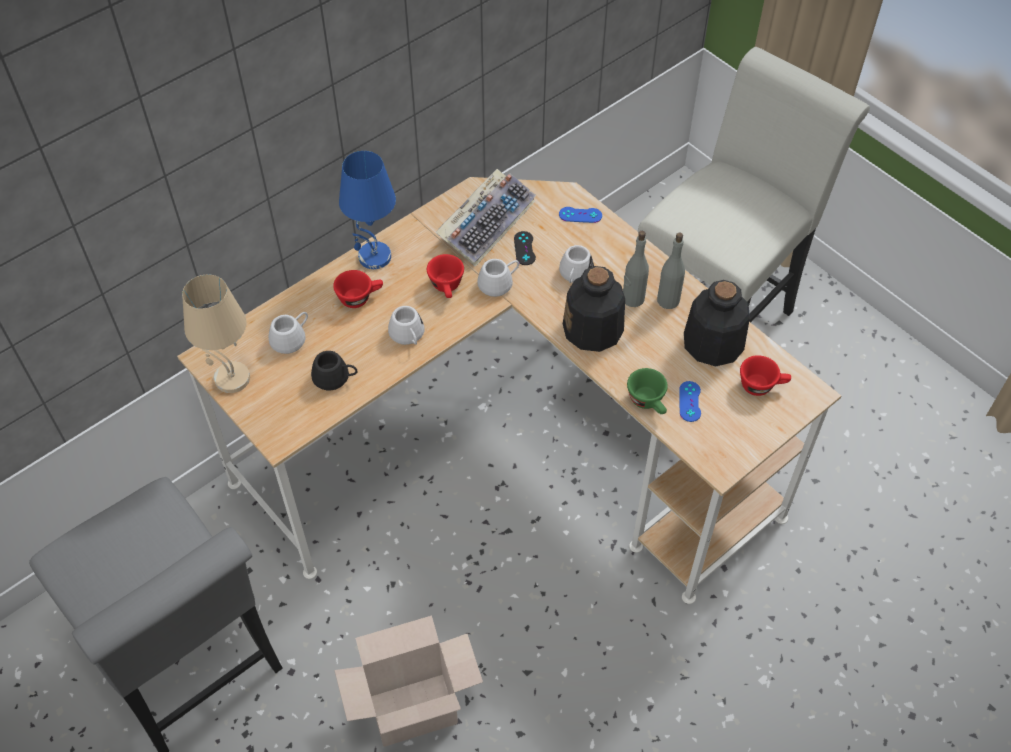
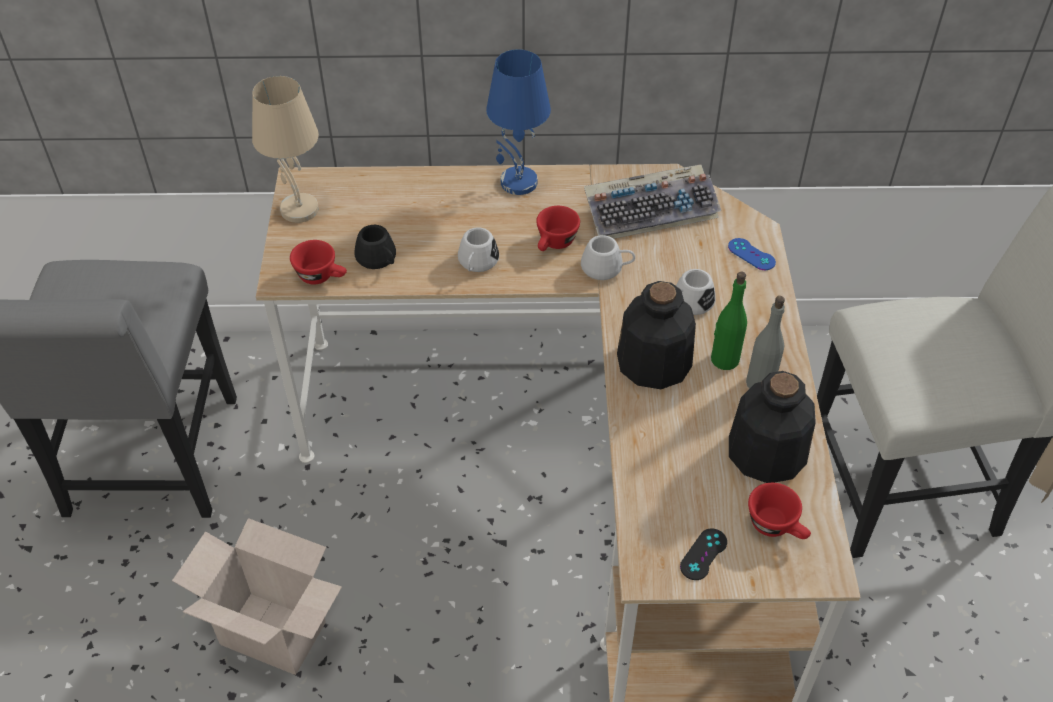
camera: 40 degrees right, 5 degrees down
white mug [269,312,308,354] -> none
red cup [333,270,383,308] -> red cup moved to [290,240,347,284]
black game controller [514,231,536,265] -> black game controller moved to [680,529,727,580]
grey bottle [623,231,649,307] -> green bottle [711,272,747,370]
green cup [627,368,668,414] -> none
blue game controller [679,381,701,422] -> none

